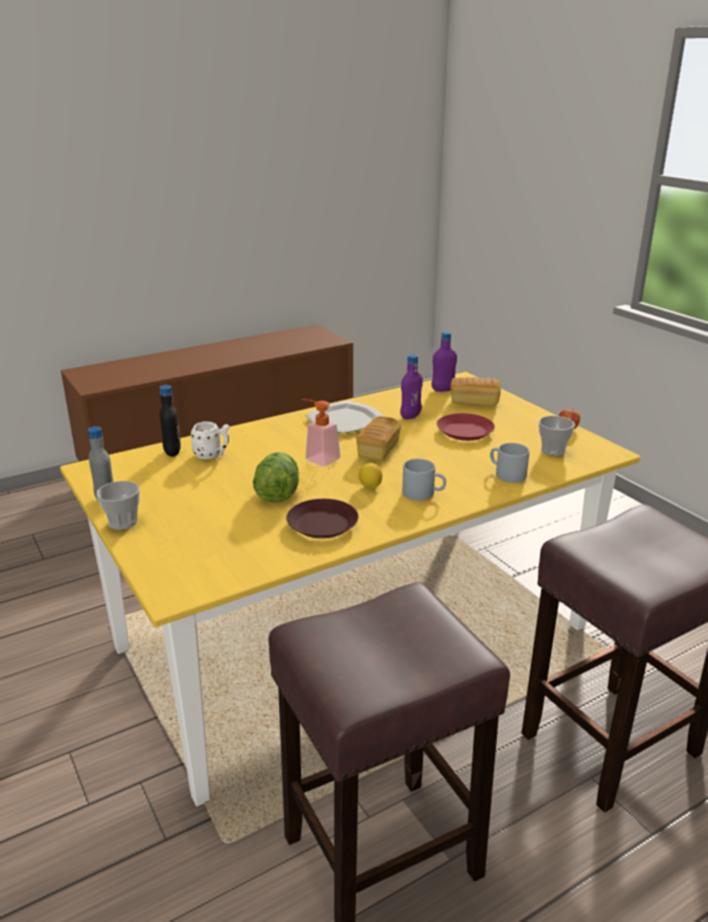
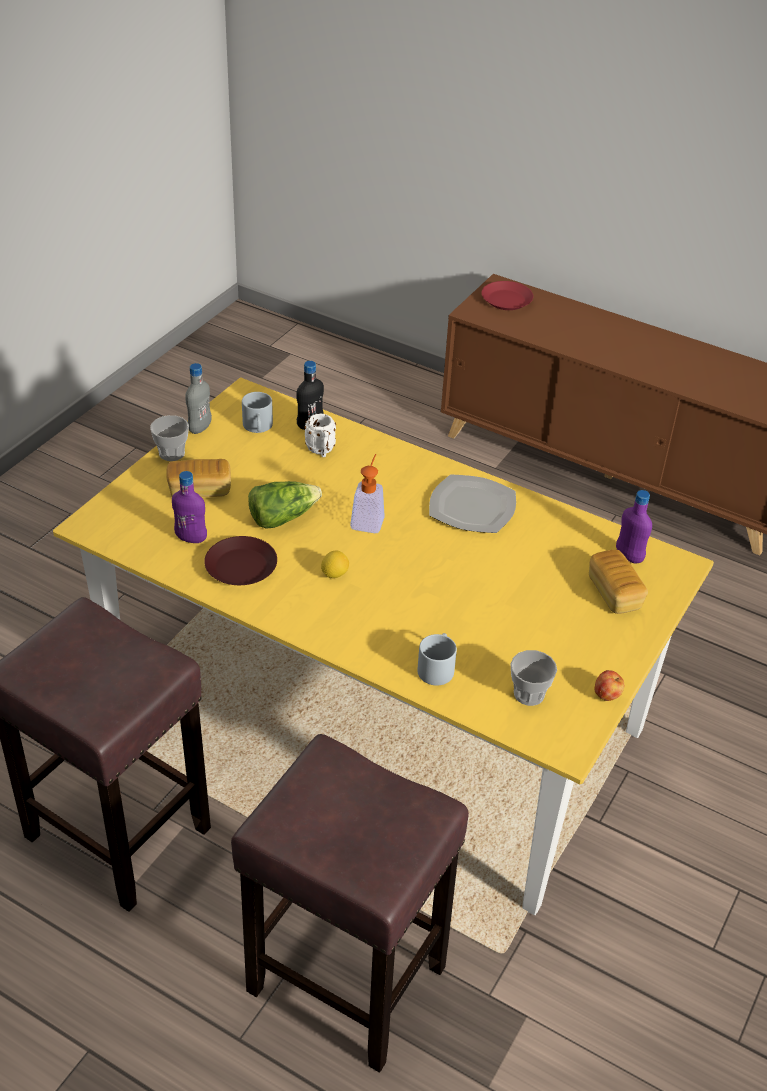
camera: 60 degrees right, 15 degrees up
bread [356,416,401,460] -> bread moved to [166,459,231,497]
purple bottle [400,354,423,419] -> purple bottle moved to [172,471,207,543]
grey mug [402,459,446,501] -> grey mug moved to [242,392,273,433]
red plate [437,413,495,441] -> red plate moved to [481,281,533,310]

